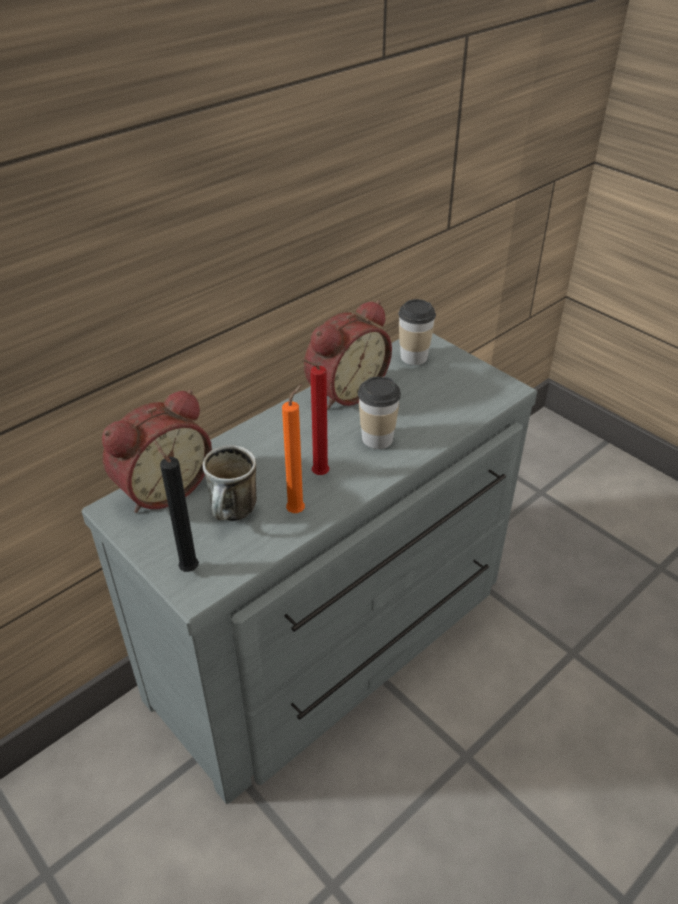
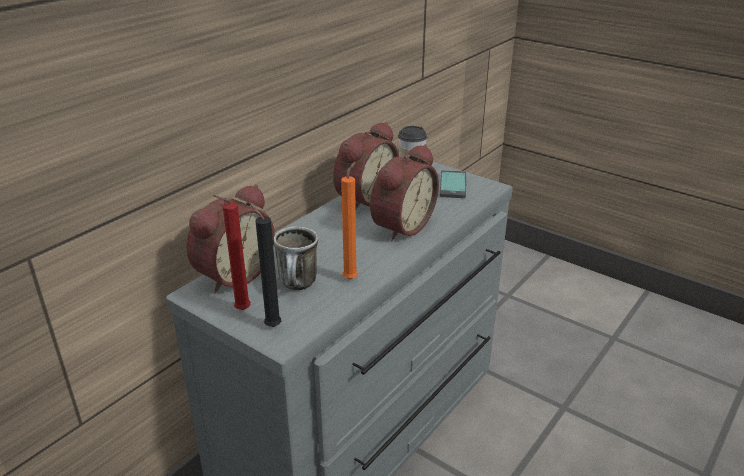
camera: 10 degrees left, 10 degrees down
red candle [302,359,329,475] -> red candle moved to [213,195,251,310]
cup [358,376,401,449] -> alarm clock [370,144,439,242]
none -> phone [440,170,467,198]

